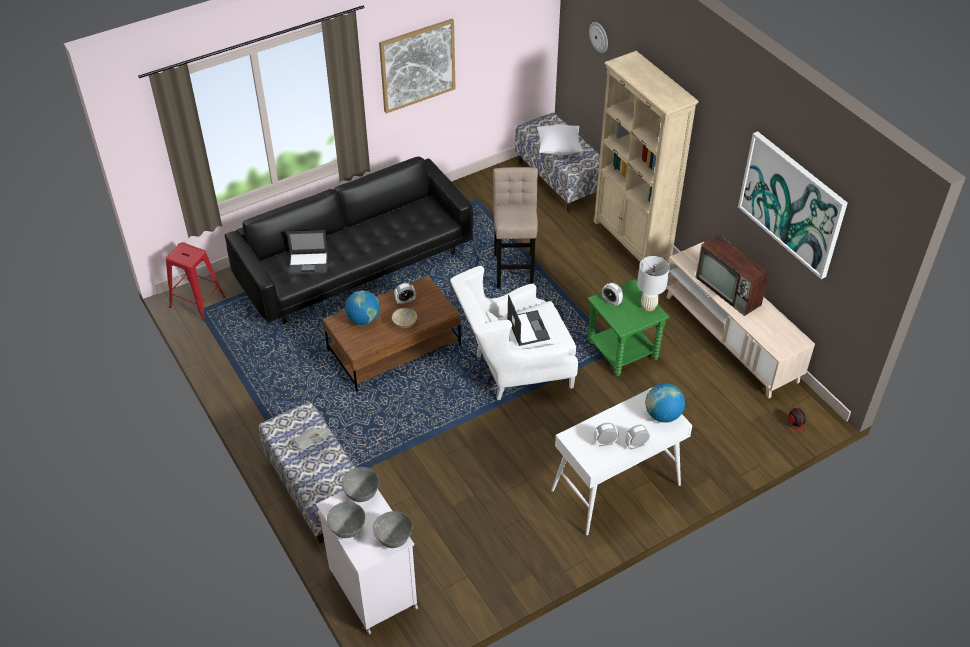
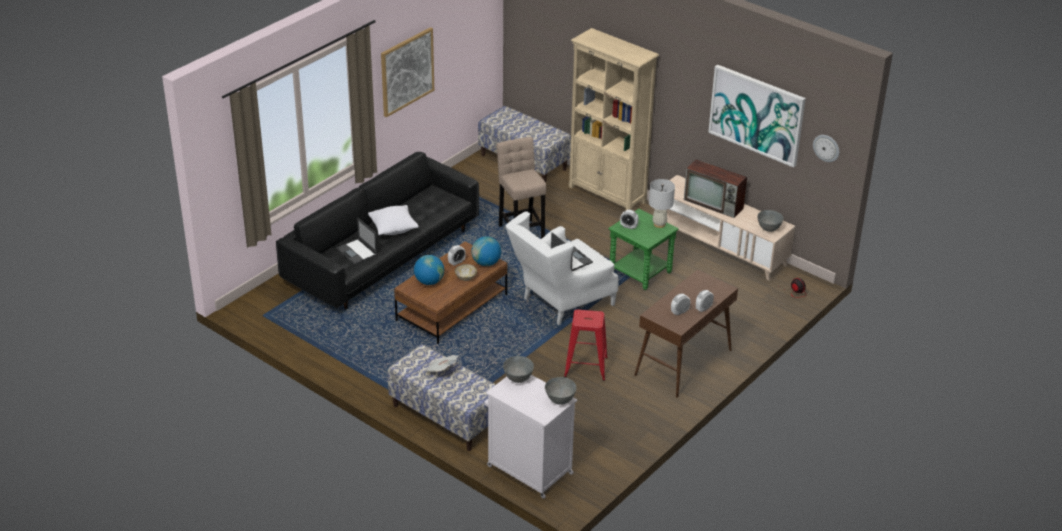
camera: 20 degrees left, 10 degrees down
red stool [166,242,226,321] -> red stool moved to [564,309,608,381]
laptop [287,230,328,275] -> laptop turned 75 degrees clockwise [336,217,378,265]
grey bowl [327,502,366,538] -> grey bowl moved to [757,210,783,232]
white pillow [537,125,583,155] -> white pillow moved to [368,205,419,235]
white console table [551,387,693,535] -> brown console table [635,269,738,398]
wall clock [589,22,608,53] -> wall clock moved to [813,135,839,162]
globe [645,383,685,423] -> globe moved to [471,236,501,266]

